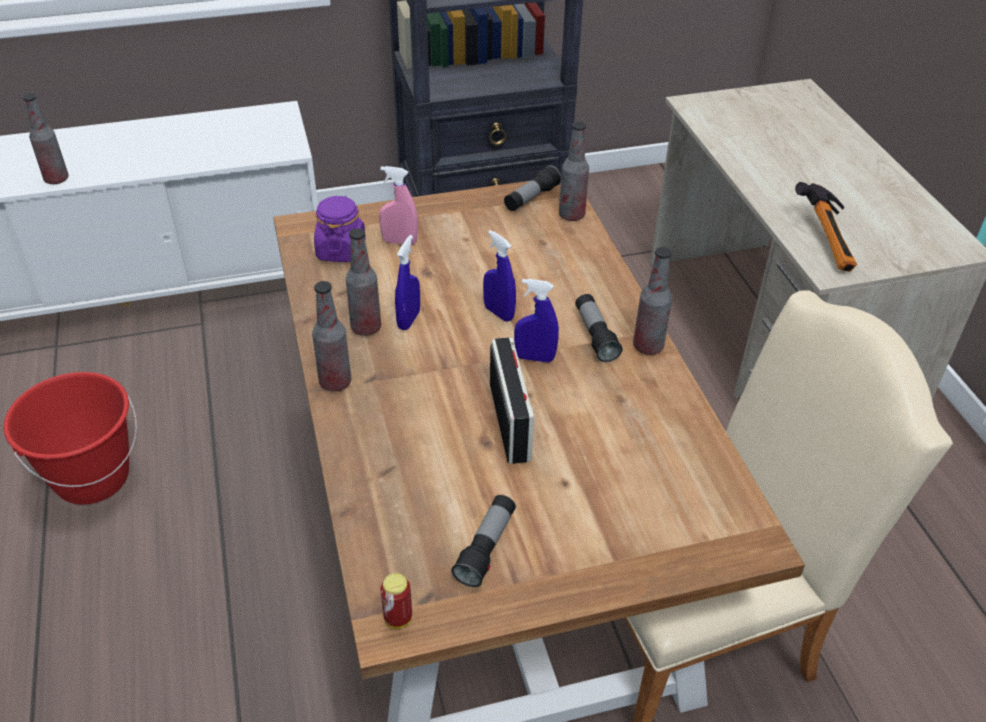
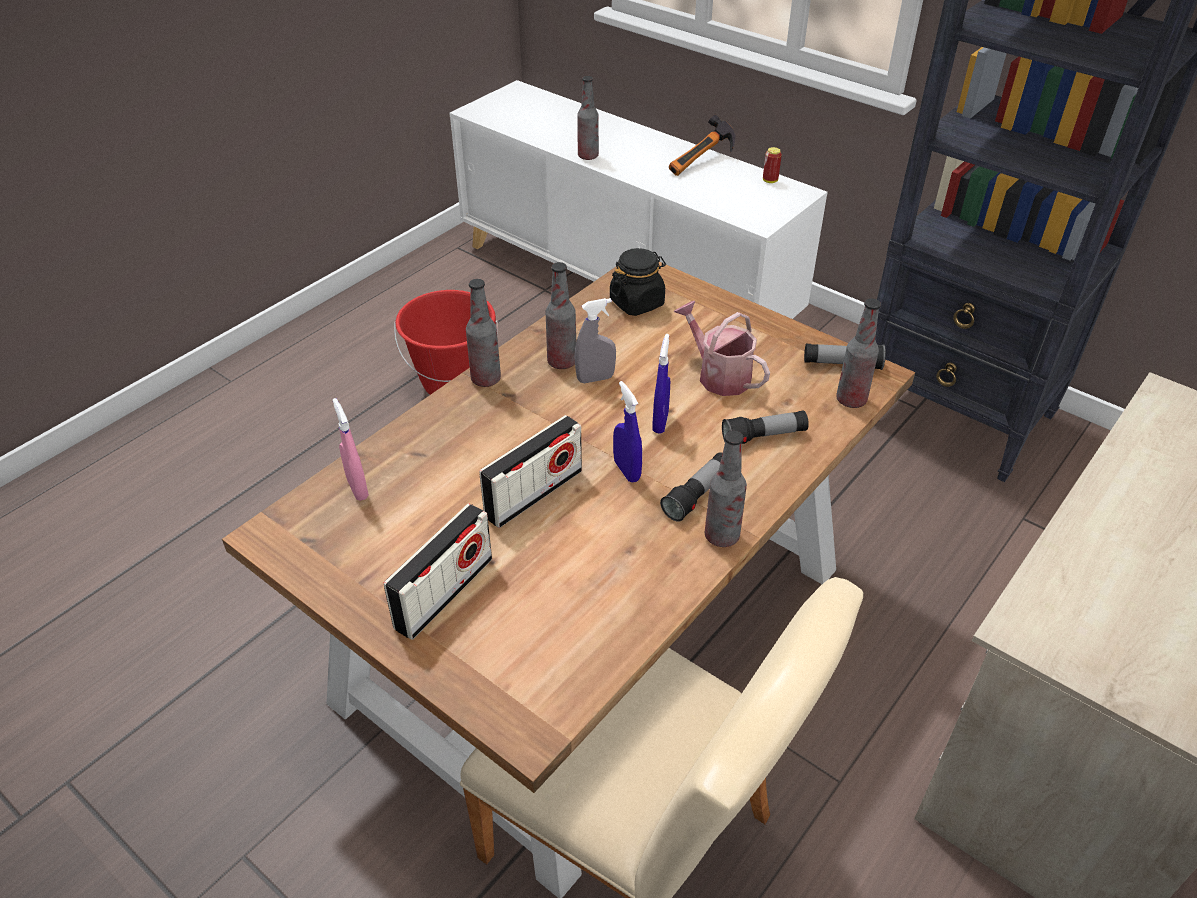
camera: 55 degrees right, 0 degrees up
purple jar [314,195,366,262] -> black jar [610,248,666,316]
pink spray bottle [379,166,418,245] -> pink spray bottle moved to [333,398,369,501]
can [380,573,412,629] -> can moved to [763,147,782,183]
blue spray bottle [395,235,420,330] -> grey spray bottle [575,298,616,383]
flashlight [451,495,516,587] -> flashlight moved to [722,410,809,444]
hammer [795,182,857,272] -> hammer moved to [669,115,735,176]
none -> radio [384,504,492,640]
none -> watering can [674,301,770,396]

